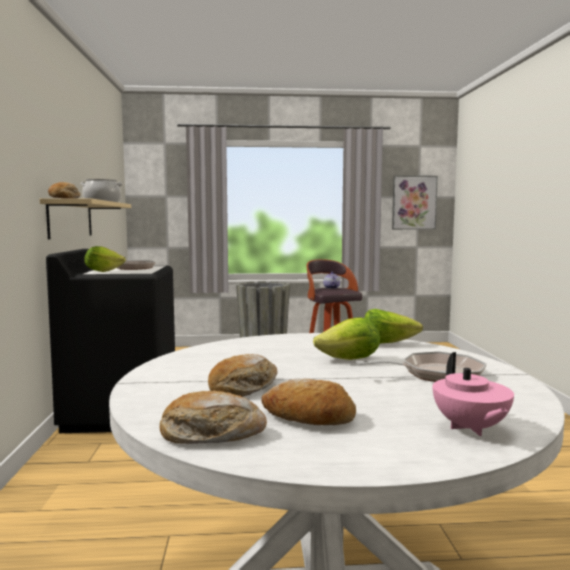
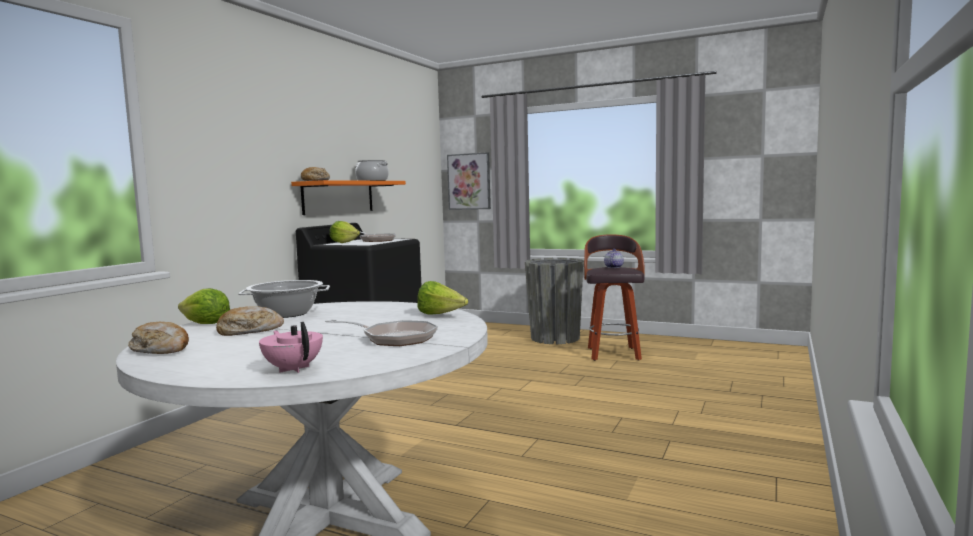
camera: 30 degrees right, 0 degrees up
beige shelf [40,198,131,239] -> orange shelf [291,180,406,215]
bread [261,378,356,425] -> none
lettuce [313,317,380,360] -> lettuce moved to [178,288,230,324]
picture [392,175,438,230] -> picture moved to [447,152,491,210]
pink teapot [433,352,514,436] -> pink teapot turned 120 degrees clockwise [259,322,323,373]
none -> cooking pot [238,280,330,318]

